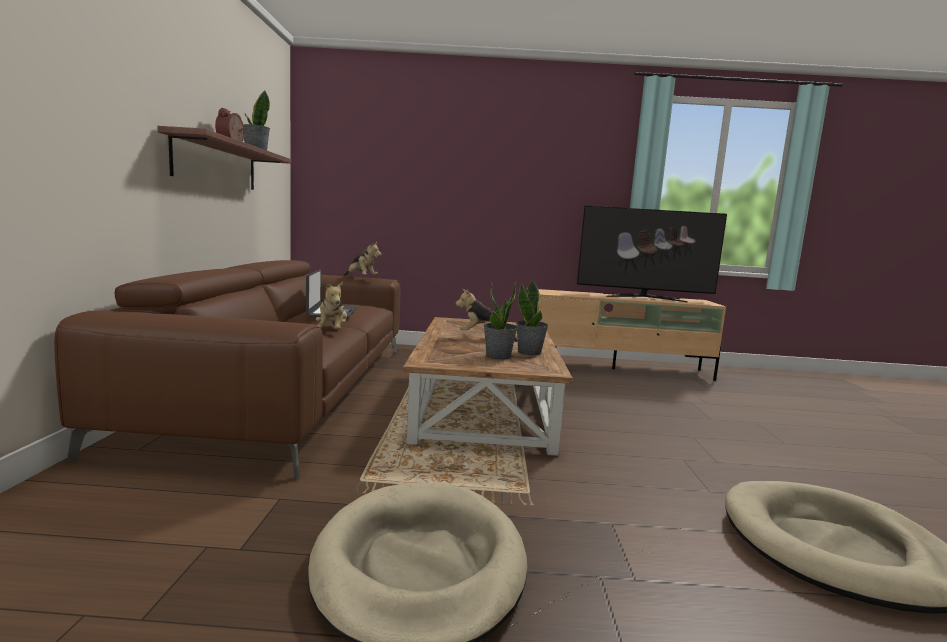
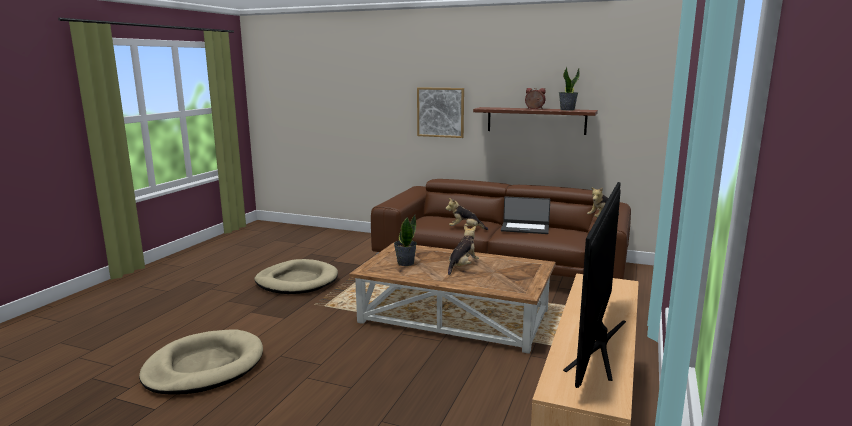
camera: 110 degrees right, 5 degrees up
potted plant [516,280,549,355] -> none
none -> picture [417,87,464,138]

